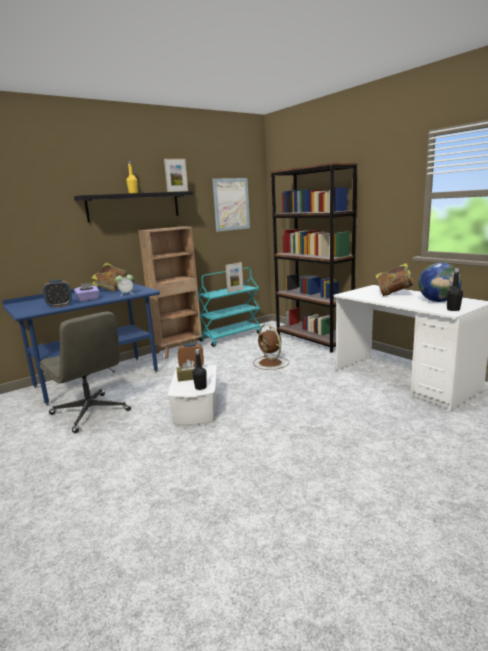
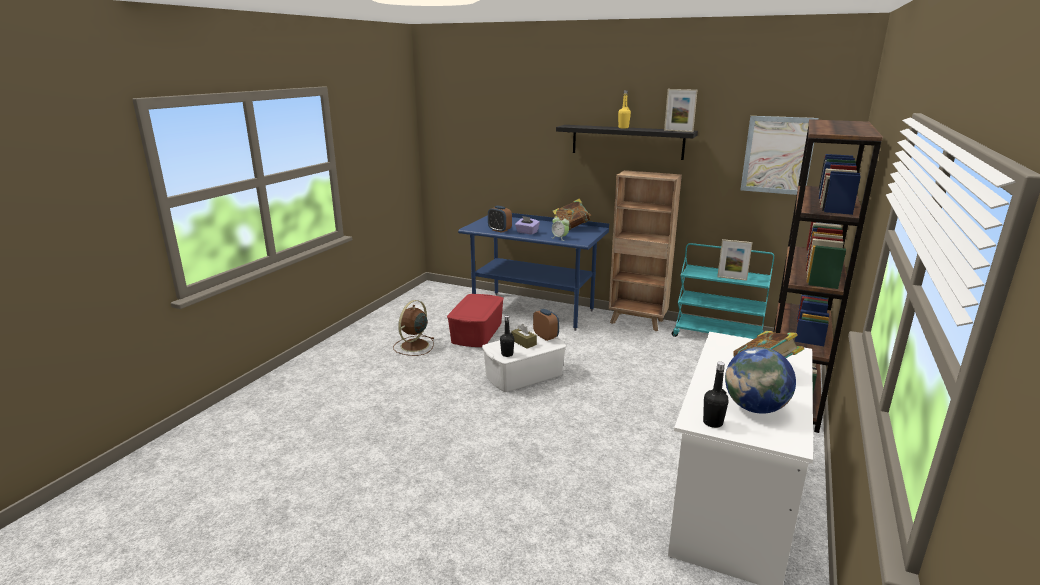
camera: 60 degrees right, 5 degrees up
grey office chair [40,311,131,433] -> red storage box [447,294,504,347]
brown fan [253,324,289,370] -> brown fan moved to [393,300,434,356]

